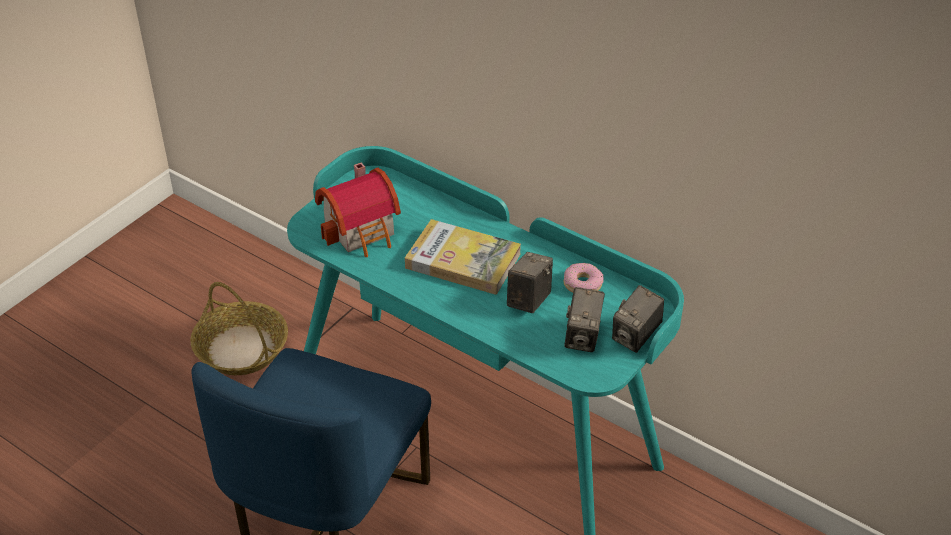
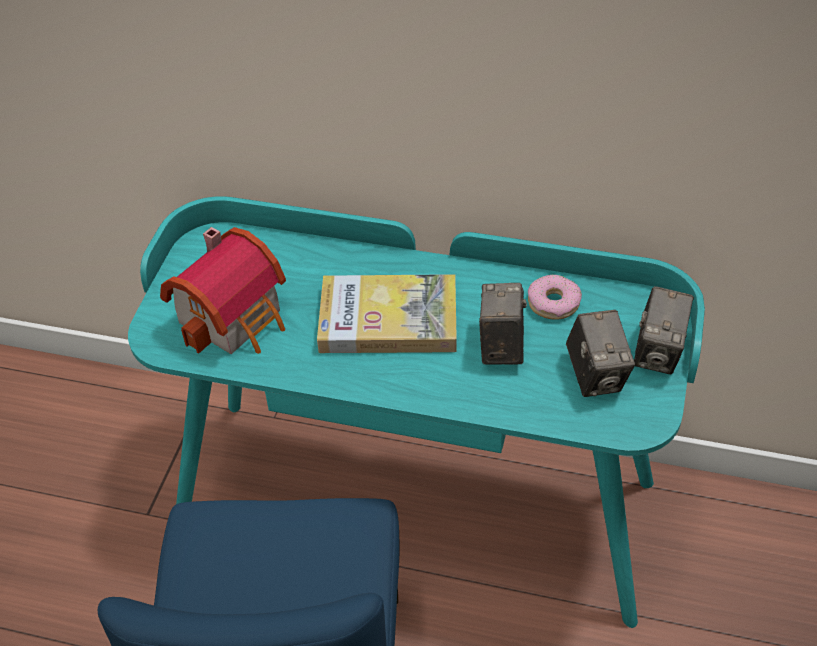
camera: 20 degrees left, 5 degrees up
basket [190,282,288,375] -> none

